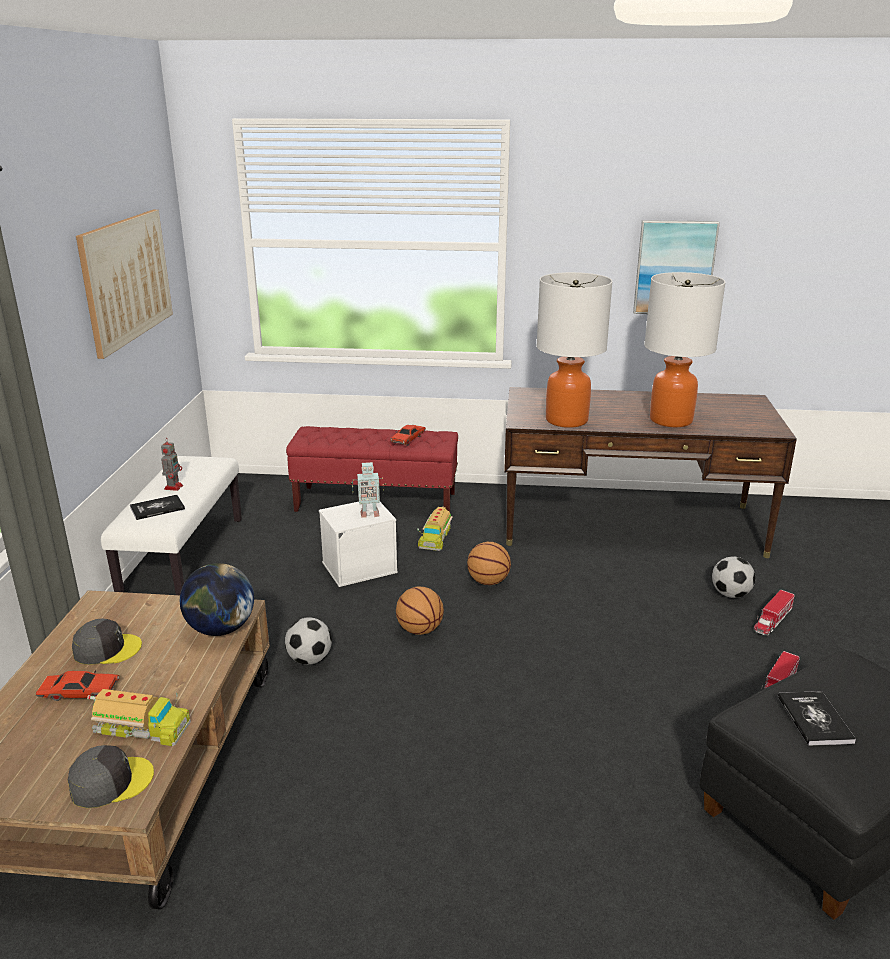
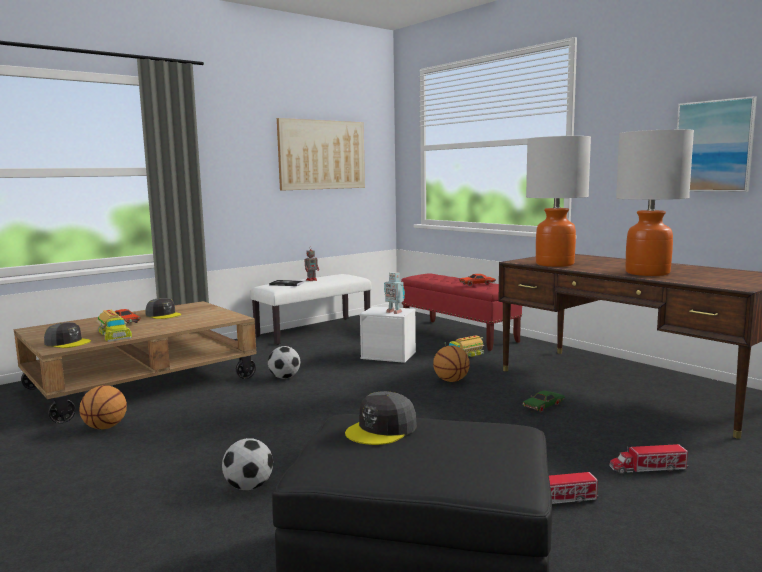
camera: 45 degrees right, 15 degrees down
globe [180,563,254,636] -> none
basketball [396,587,444,635] -> basketball moved to [79,385,127,429]
football [712,557,755,598] -> football moved to [222,438,273,490]
book [778,691,856,746] -> grey cap [345,391,417,445]
none -> green toy car [522,390,565,412]

